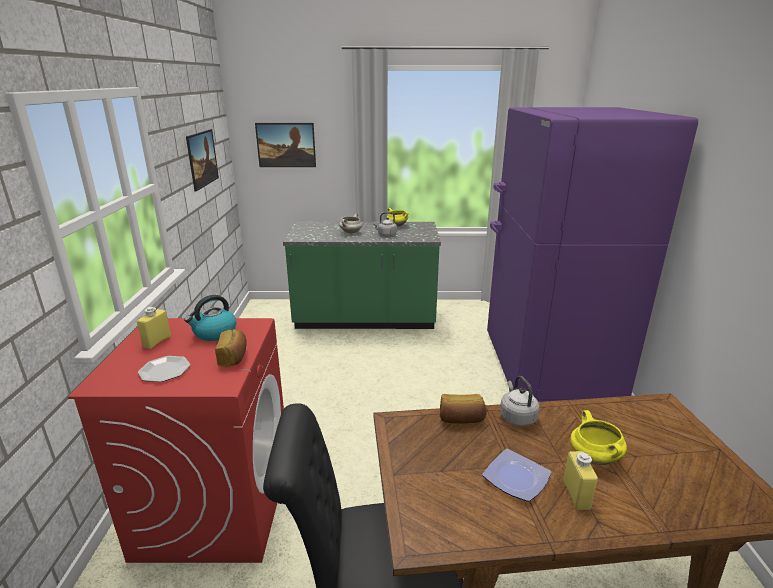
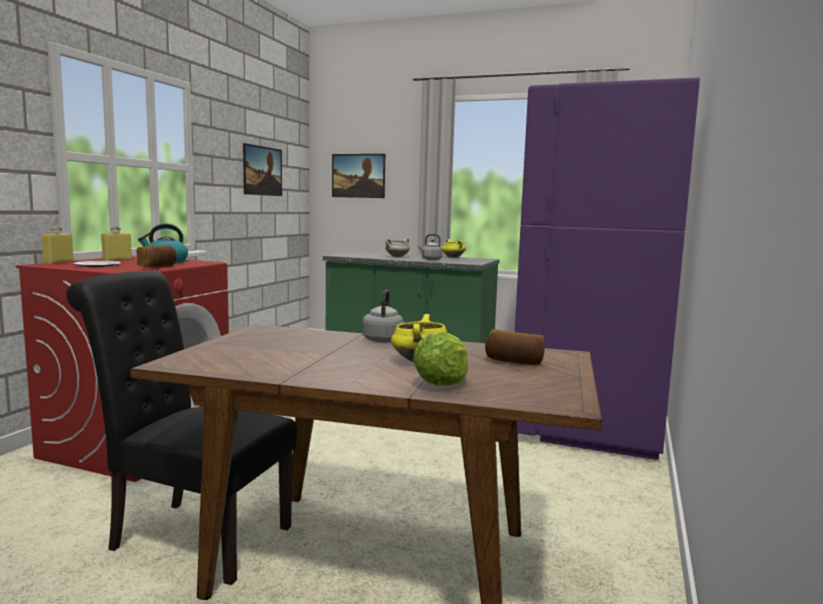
camera: 20 degrees right, 15 degrees down
bread [440,394,487,424] -> bread moved to [485,329,545,365]
plate [482,449,552,502] -> none
yellow bottle [563,451,598,510] -> yellow bottle moved to [41,226,74,264]
none -> lettuce [413,332,468,385]

